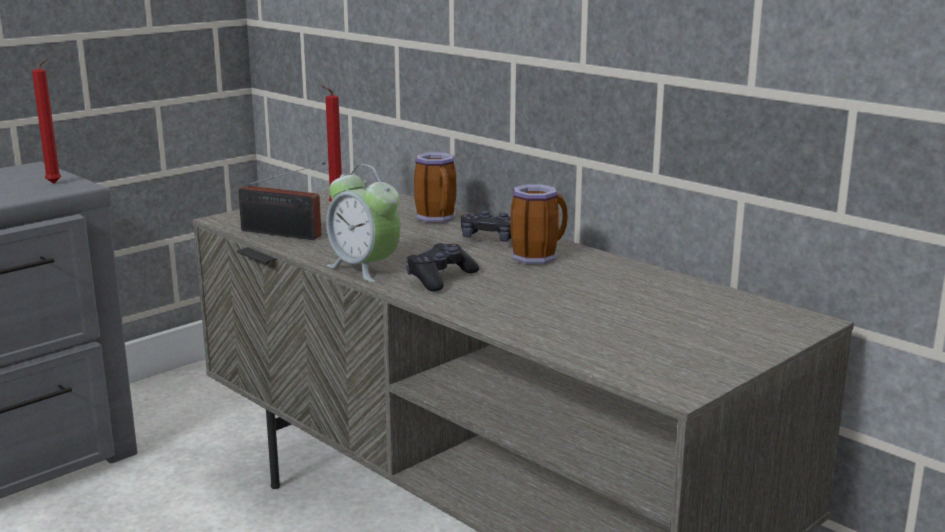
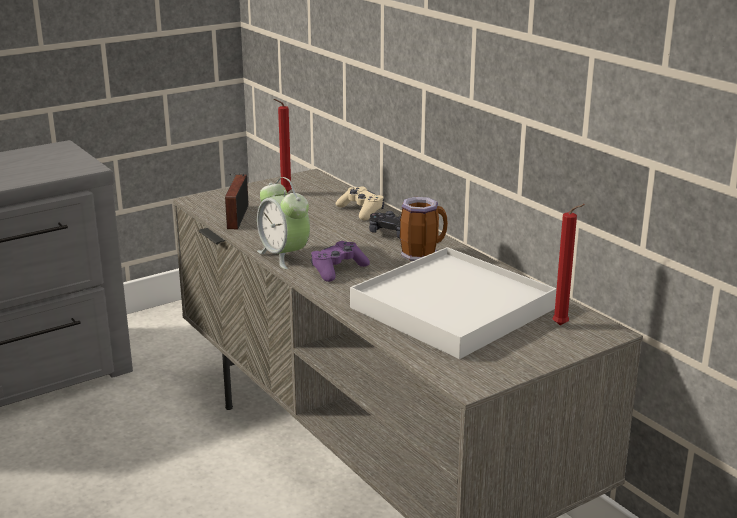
camera: 10 degrees right, 5 degrees up
red candle [32,57,61,183] -> red candle moved to [553,204,586,325]
radio [238,162,325,240] -> radio turned 60 degrees clockwise [225,173,249,229]
black game controller [406,243,479,292] -> purple game controller [311,241,370,282]
mug [414,152,456,223] -> beige game controller [336,187,384,220]
none -> white tray [350,247,556,359]

